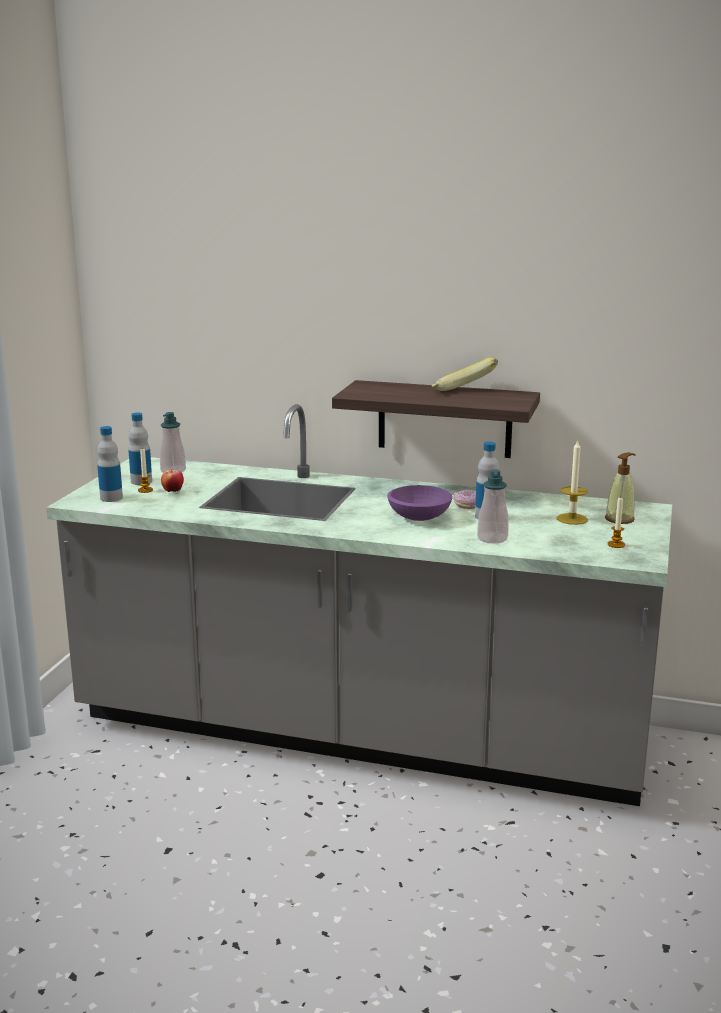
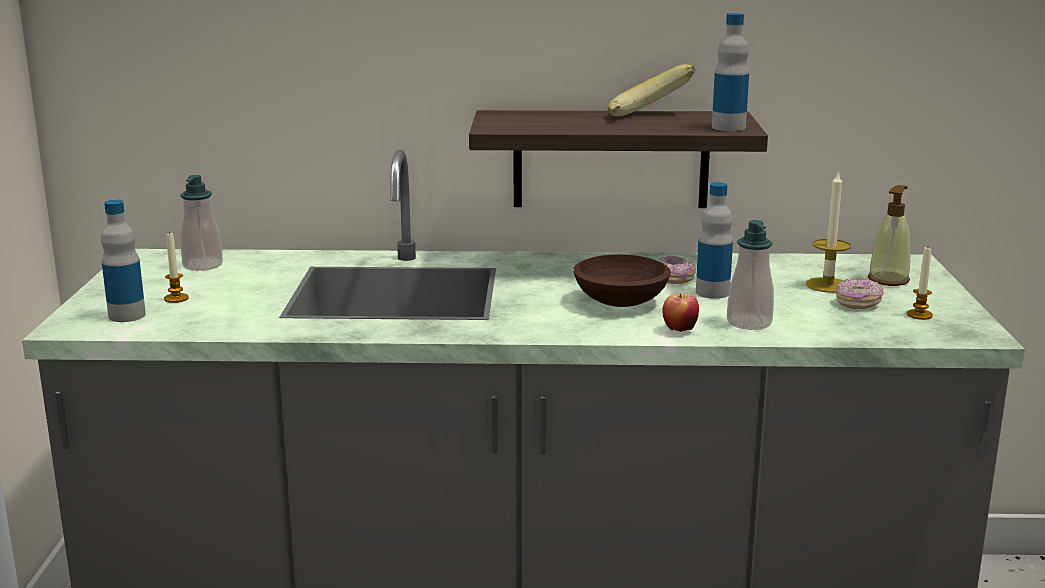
camera: 15 degrees left, 0 degrees up
bottle [128,413,152,485] -> bottle moved to [712,13,749,131]
apple [161,470,184,492] -> apple moved to [662,294,699,332]
purple bowl [387,485,453,521] -> brown bowl [573,254,671,307]
none -> donut [836,279,884,309]

